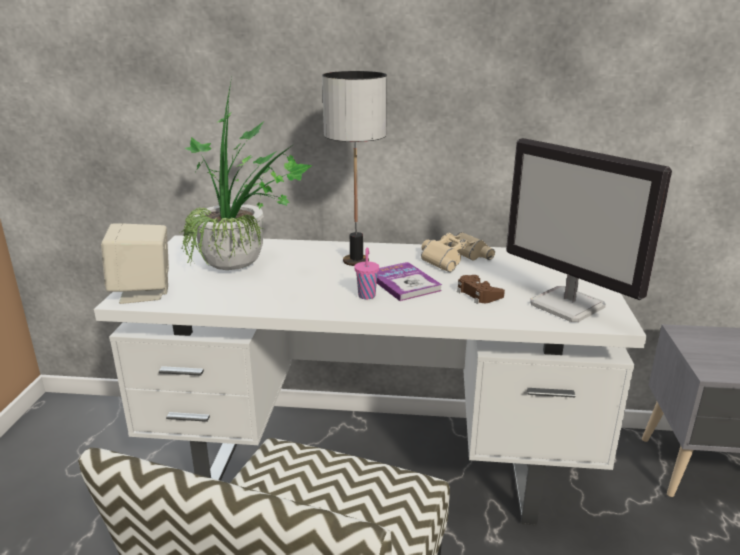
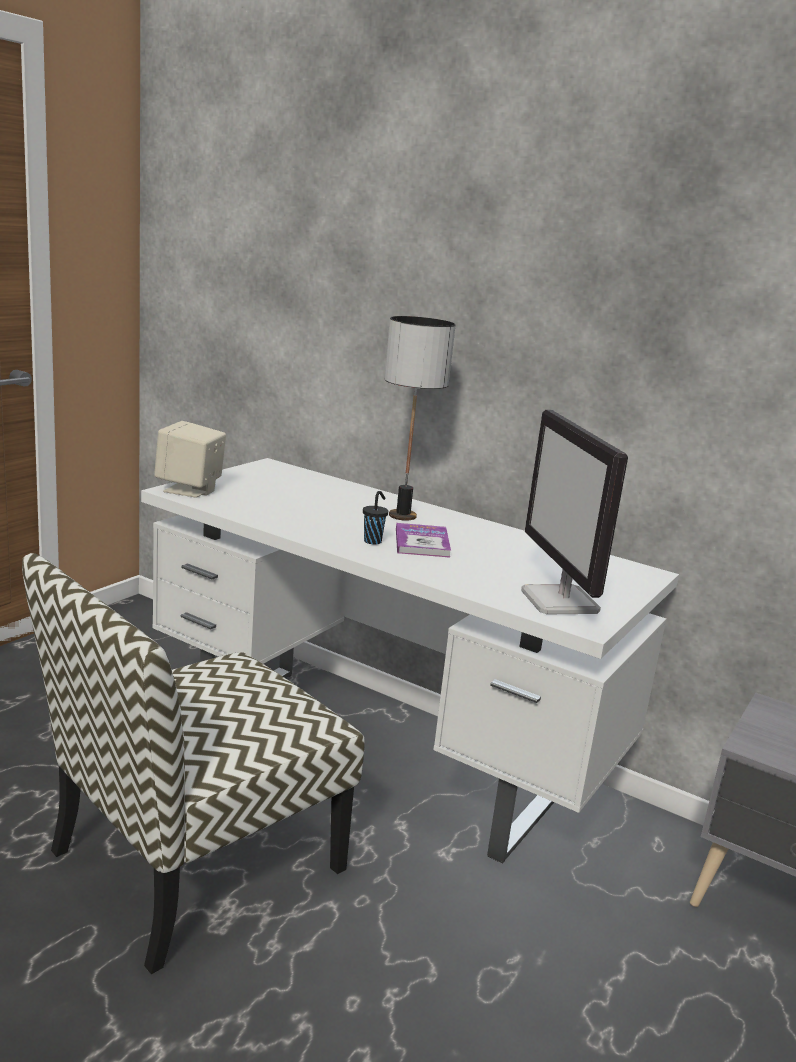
camera: 25 degrees right, 5 degrees down
potted plant [180,78,313,270] -> none
pink cup [354,248,379,299] -> black cup [363,491,388,545]
beige binoculars [421,232,495,272] -> none
brown game controller [457,275,505,304] -> none

